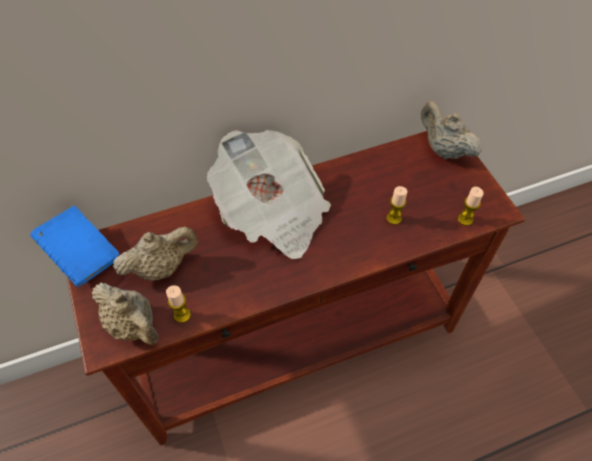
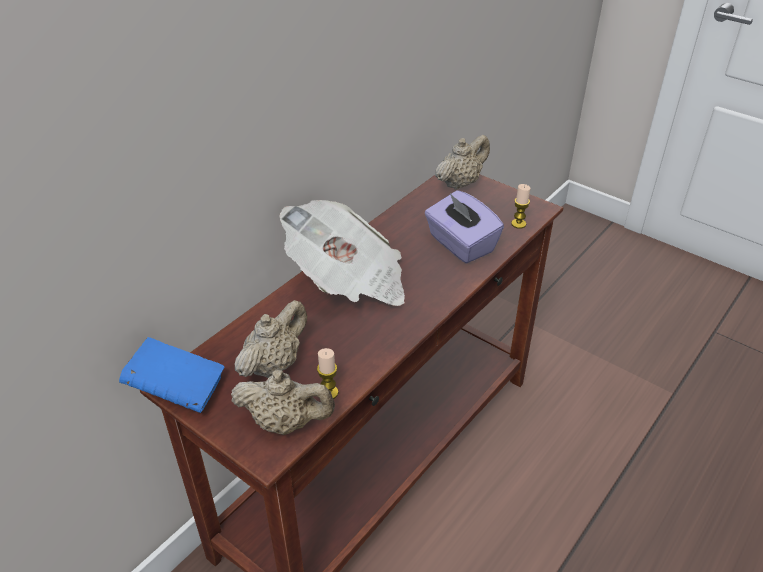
camera: 30 degrees left, 15 degrees down
candle [387,186,407,225] -> purple tissue box [425,190,504,263]
beige teapot [421,101,482,159] -> beige teapot turned 120 degrees clockwise [435,135,490,190]

